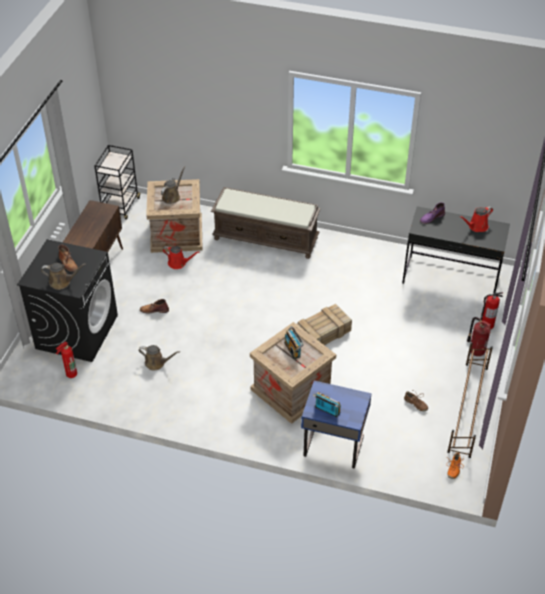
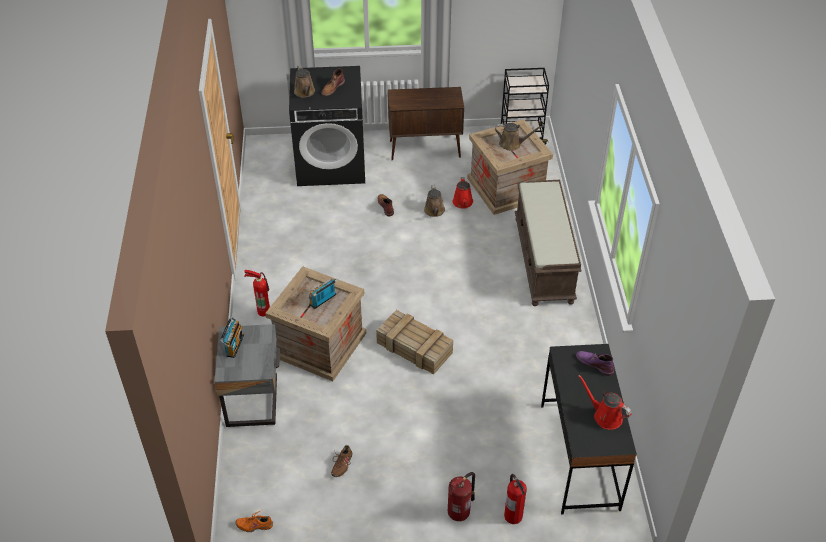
camera: 70 degrees right, 0 degrees up
fire extinguisher [56,341,77,378] -> fire extinguisher moved to [244,270,270,316]
brown watering can [139,345,180,370] -> brown watering can moved to [424,185,445,217]
blue nightstand [301,380,372,469] -> grey nightstand [215,324,280,427]
brown shoe rack [447,342,493,458] -> none

